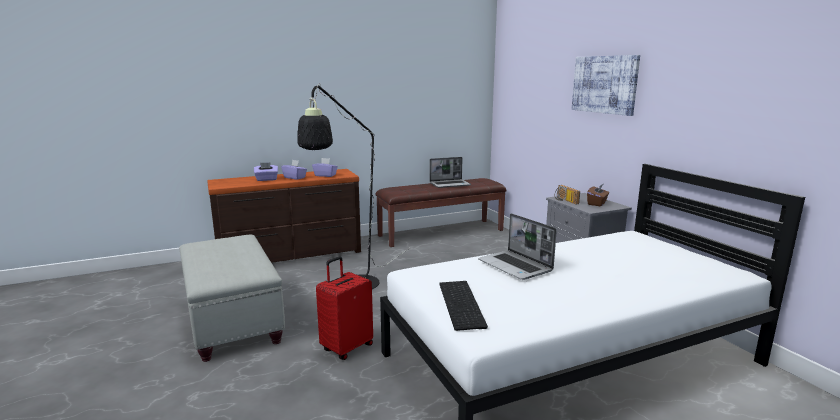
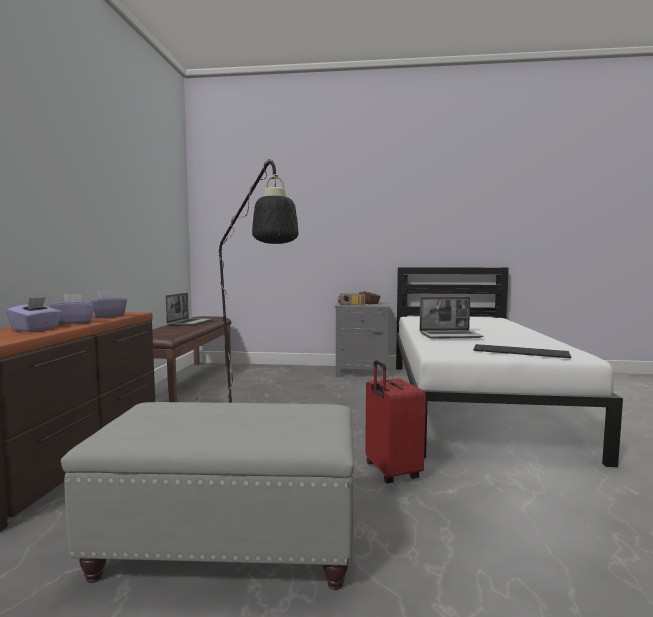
camera: 60 degrees left, 10 degrees down
picture [572,55,640,116] -> none

